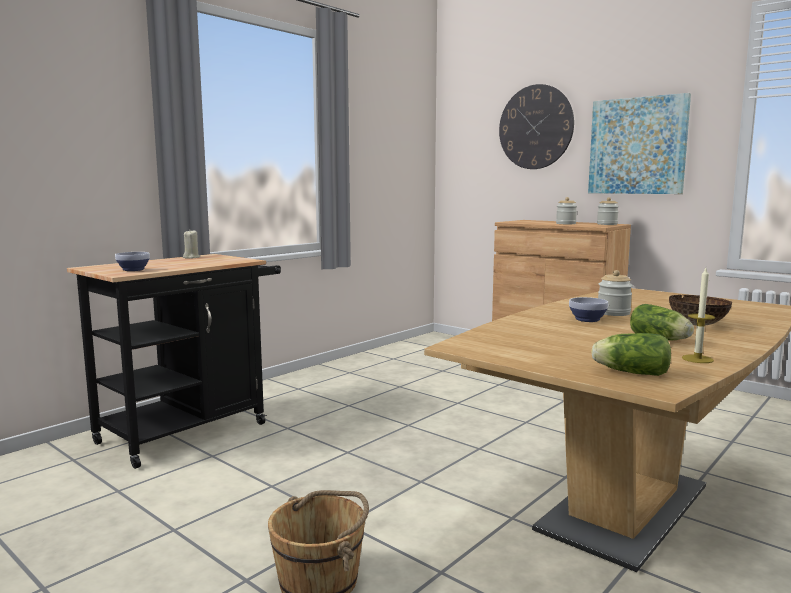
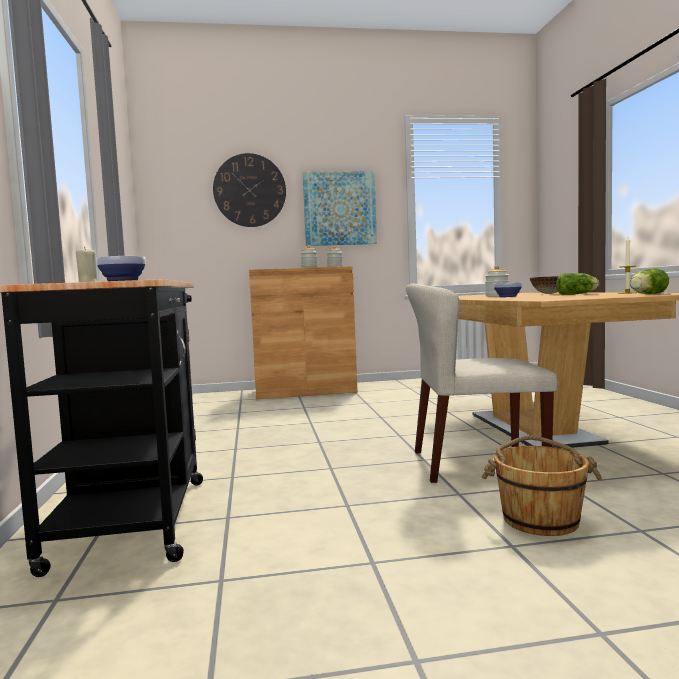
camera: 50 degrees left, 5 degrees down
none -> beige chair [406,284,558,483]

